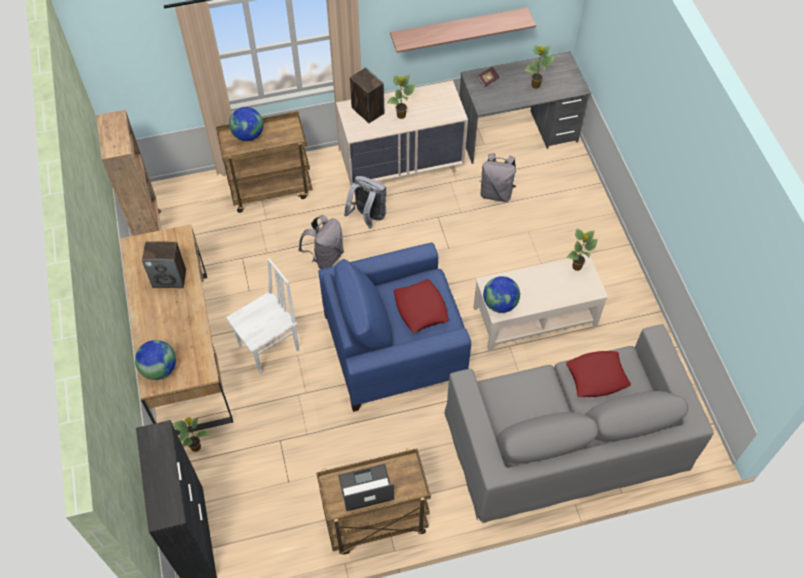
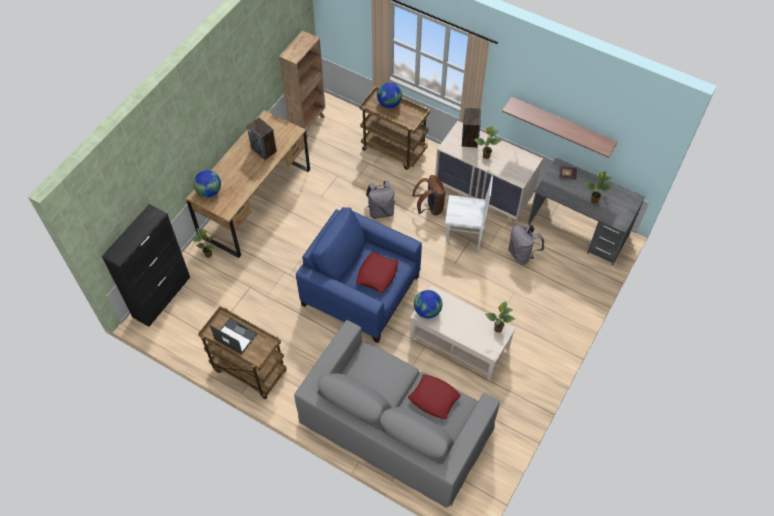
camera: 45 degrees right, 0 degrees up
white chair [226,258,299,375] -> white chair moved to [445,175,493,249]
grey backpack [344,176,386,228] -> brown backpack [412,175,446,216]

